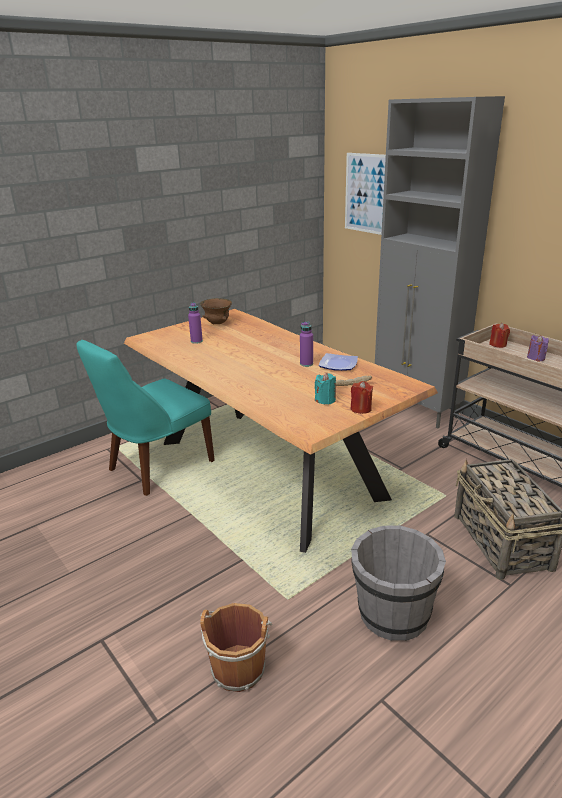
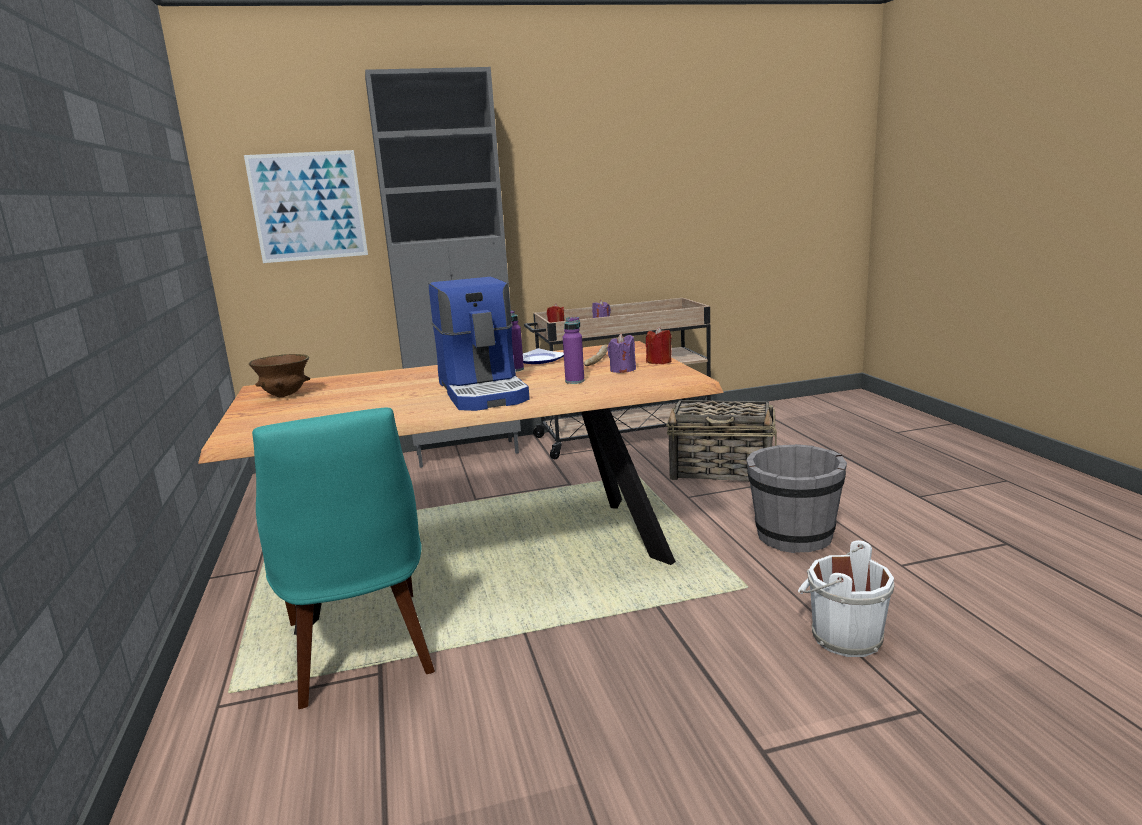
camera: 65 degrees left, 10 degrees down
purple bottle [188,303,203,344] -> purple bottle moved to [563,317,584,384]
brown bucket [200,603,272,692] -> white bucket [798,540,894,657]
turquoise candle [315,373,336,405] -> purple candle [607,334,636,373]
none -> coffee machine [429,277,530,411]

